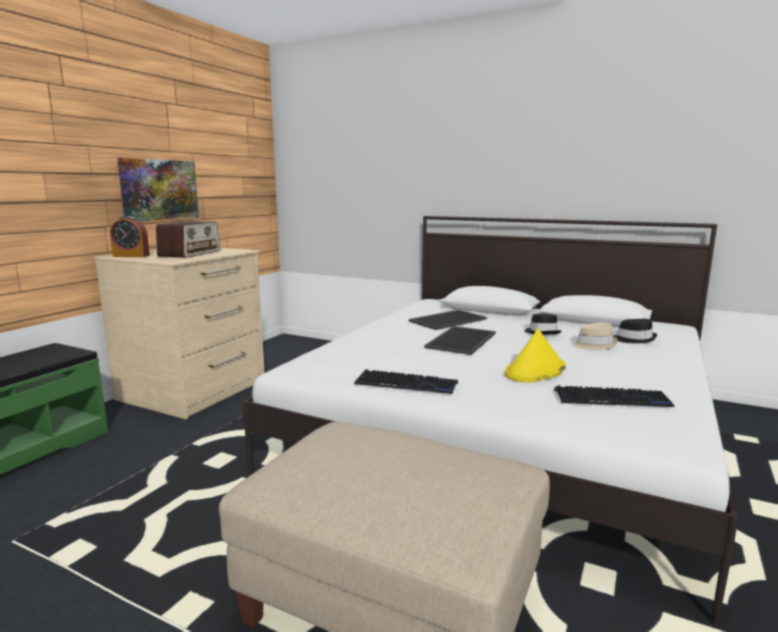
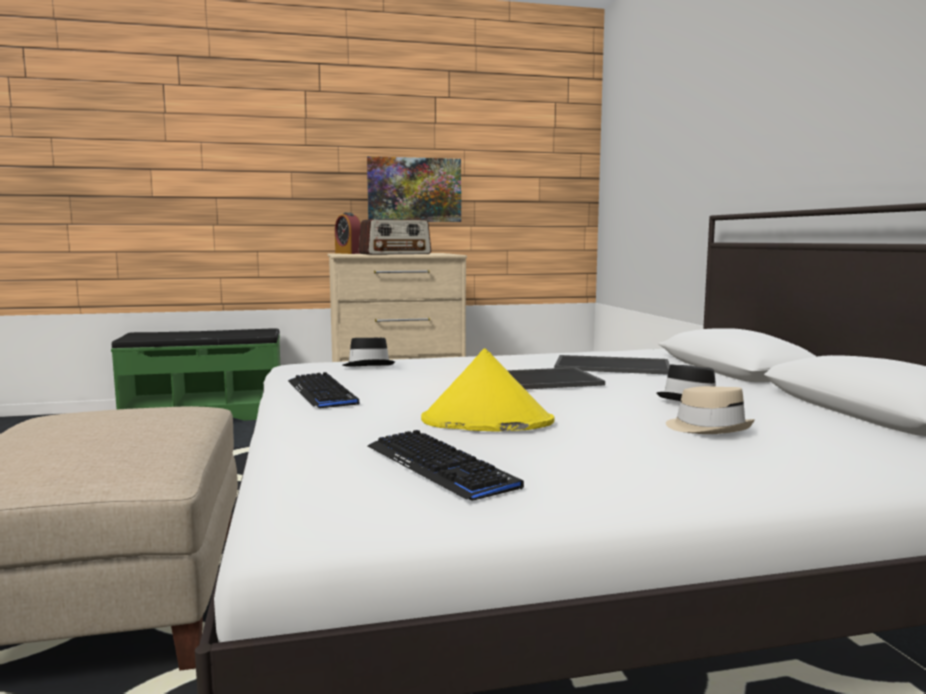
camera: 50 degrees right, 5 degrees down
black hat [613,319,657,343] -> black hat moved to [342,338,395,367]

